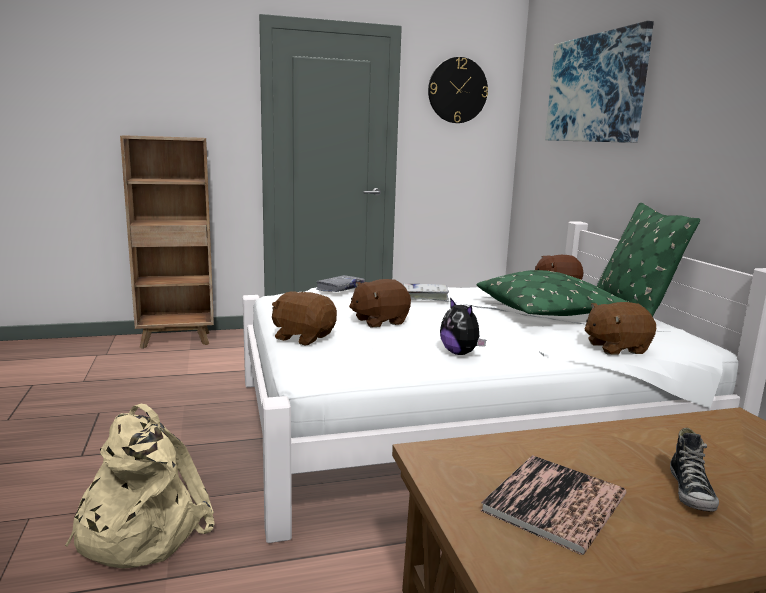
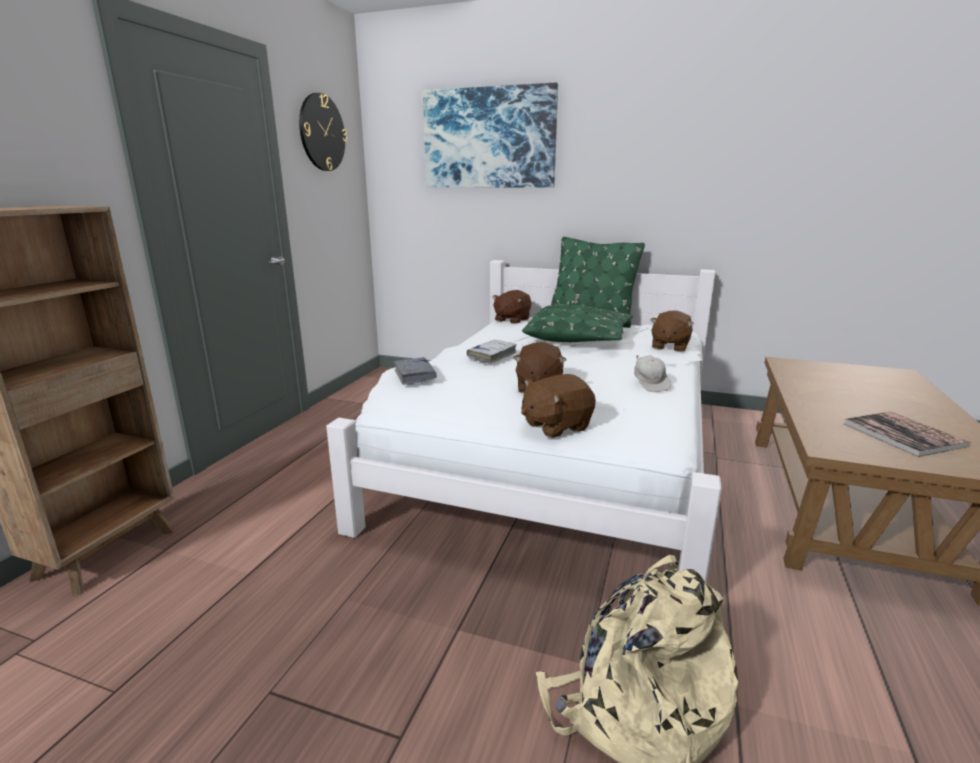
camera: 55 degrees left, 5 degrees up
plush toy [440,298,486,355] -> white cap [634,355,671,392]
shoe [670,428,719,512] -> none

